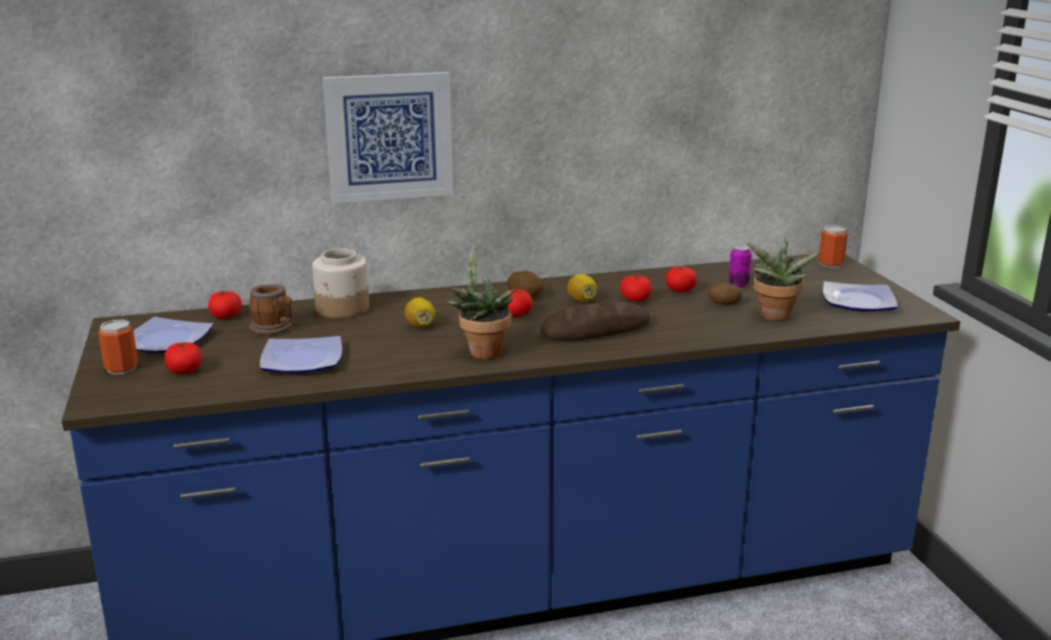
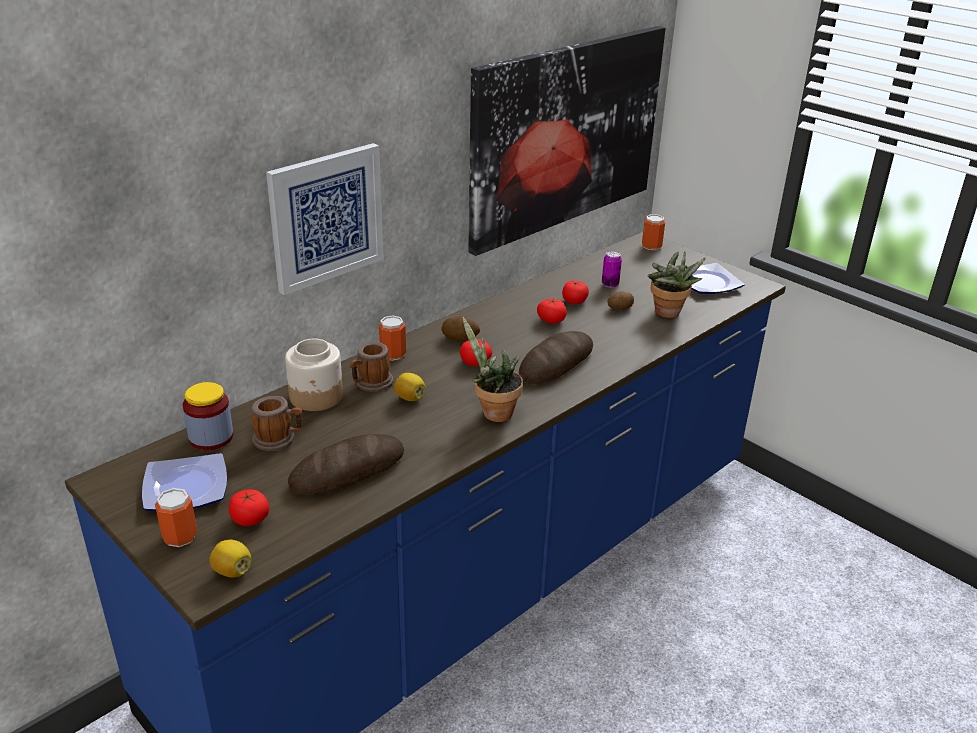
camera: 30 degrees left, 10 degrees up
tomato [208,291,242,319] -> jar [183,382,233,450]
plate [260,336,342,373] -> bread [288,434,404,494]
lemon [567,274,597,302] -> lemon moved to [210,539,251,578]
none -> mug [350,342,393,392]
none -> can [379,316,406,361]
none -> picture [468,26,666,256]

